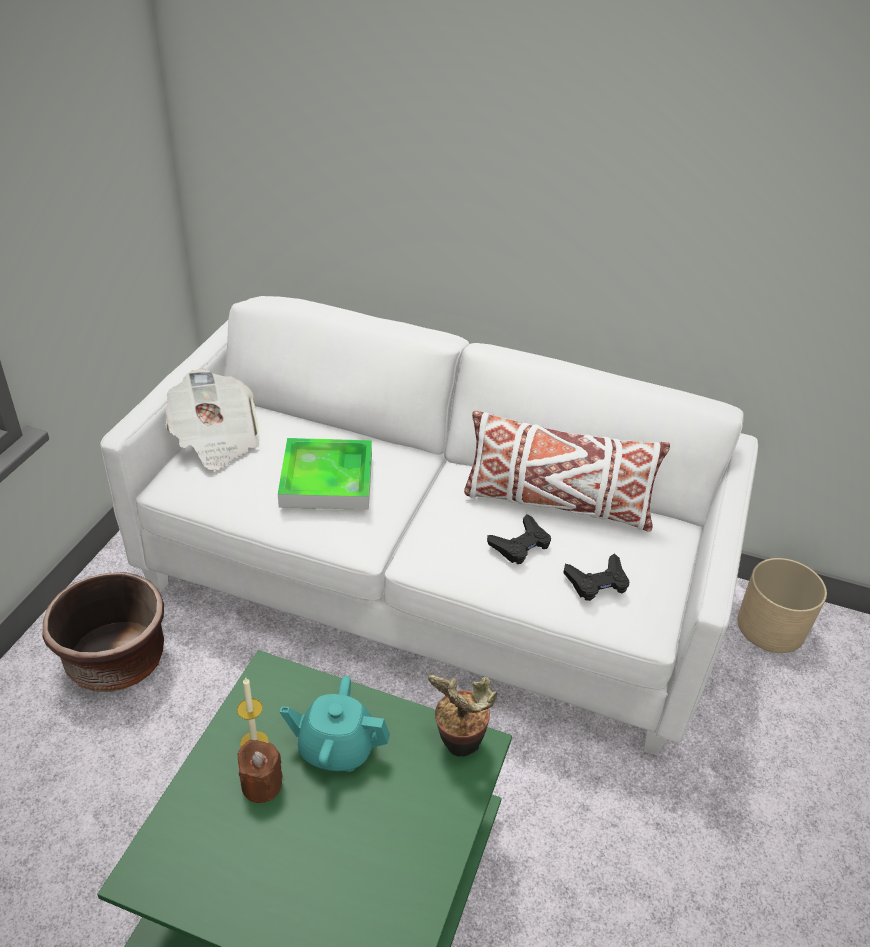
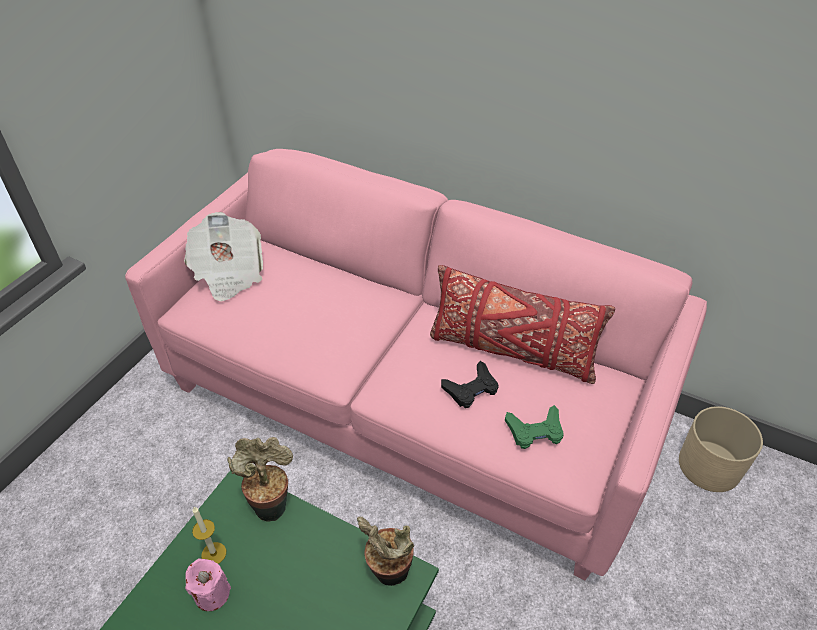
camera: 10 degrees right, 5 degrees up
brown planter [43,572,164,692] -> none
white sofa [100,296,758,756] -> pink sofa [125,149,707,580]
brown candle [237,740,283,803] -> pink candle [185,559,231,611]
tray [278,438,372,510] -> none
turquoise teapot [280,676,390,772] -> none
white pillow [464,410,670,532] -> red pillow [430,265,615,384]
black game controller [563,553,629,601] -> green game controller [505,405,564,449]
none -> potted plant [227,437,293,522]

